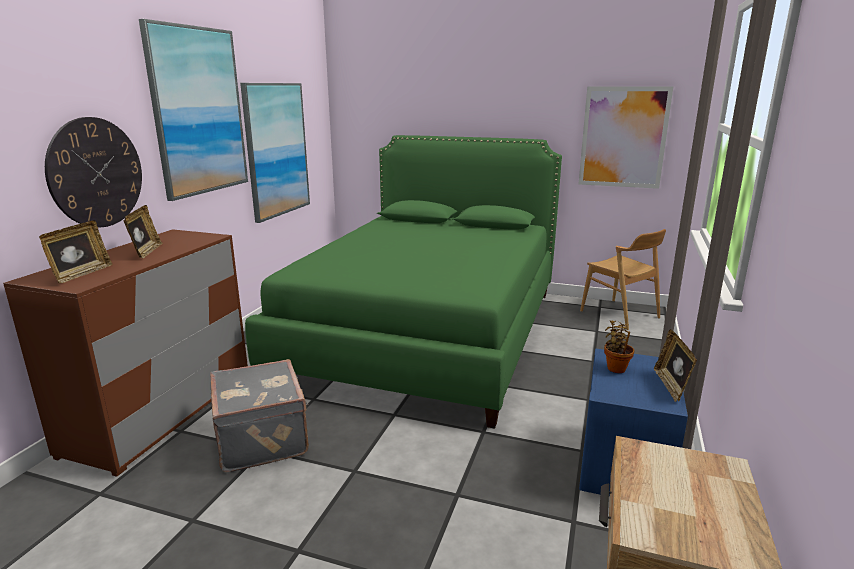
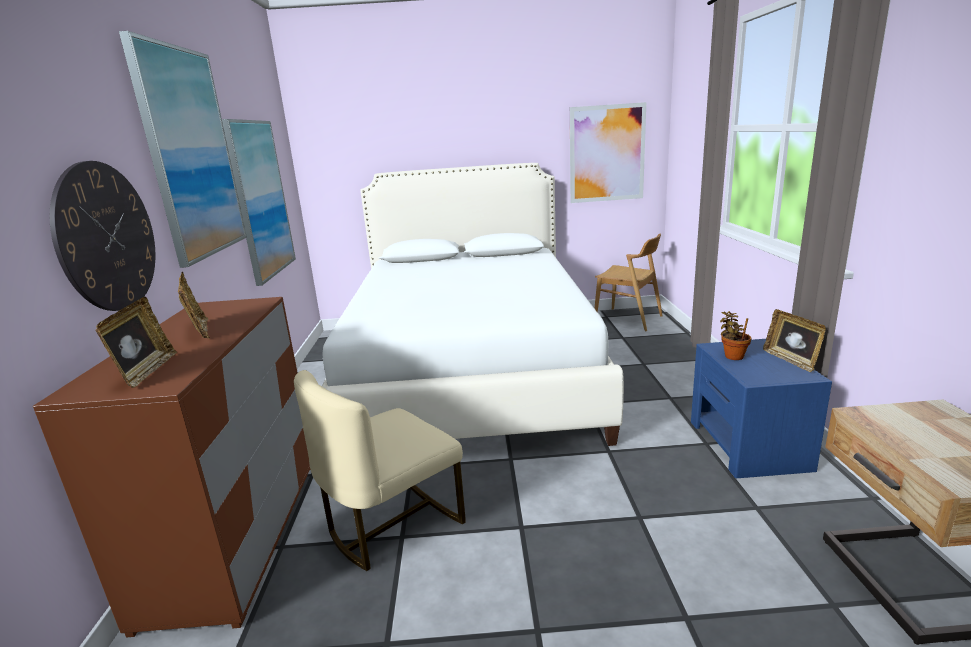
camera: 20 degrees left, 0 degrees up
grey suitcase [210,359,309,472] -> beige chair [294,370,466,571]
green bed [245,135,562,429] -> white bed [322,163,624,446]

